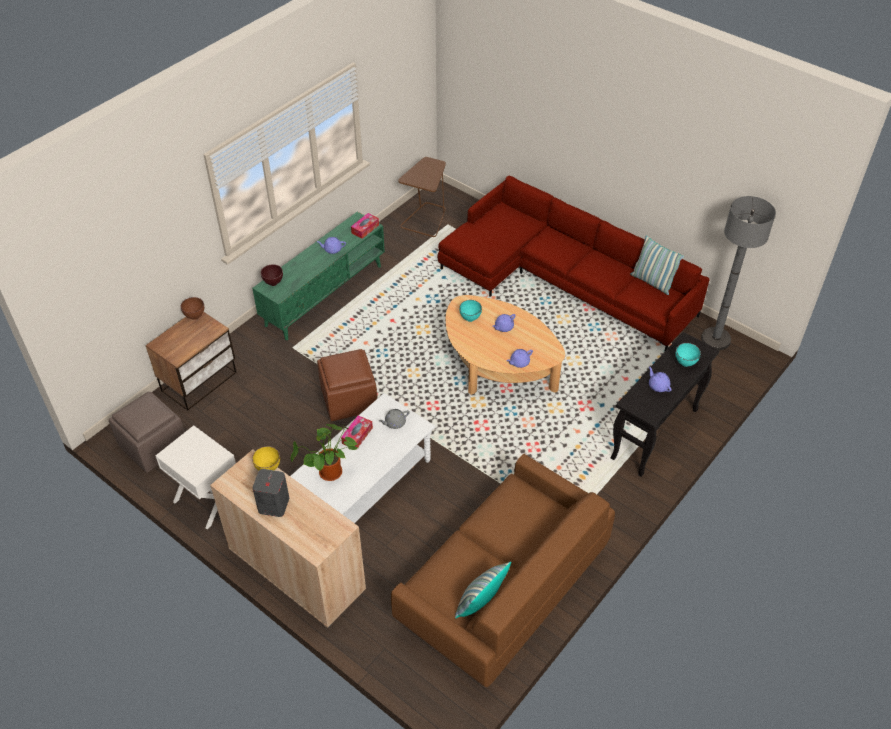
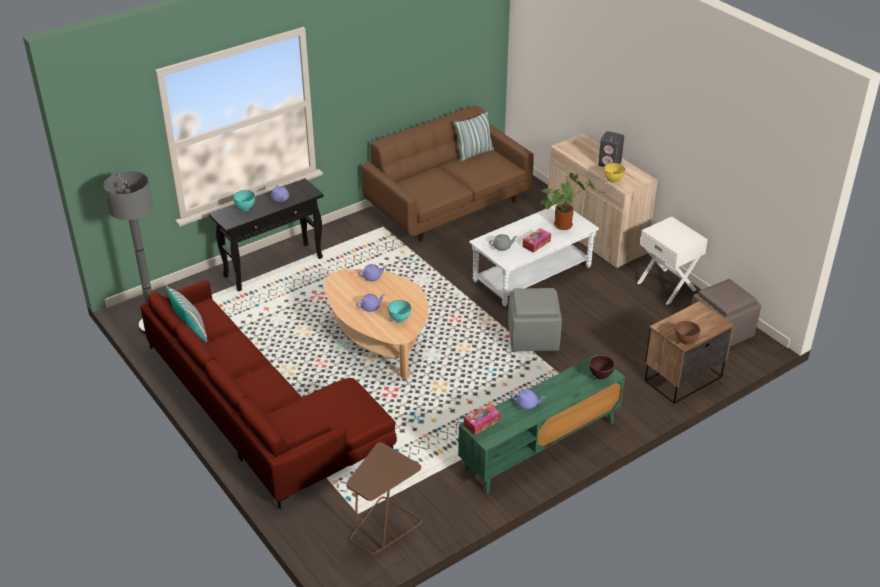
camera: 165 degrees left, 10 degrees down
brown ottoman [317,349,377,421] -> grey ottoman [508,288,562,352]

